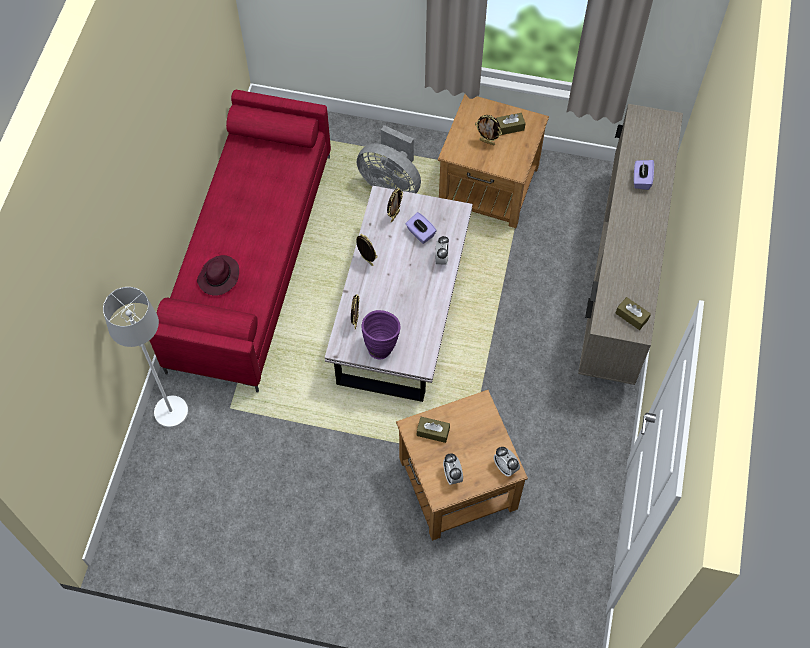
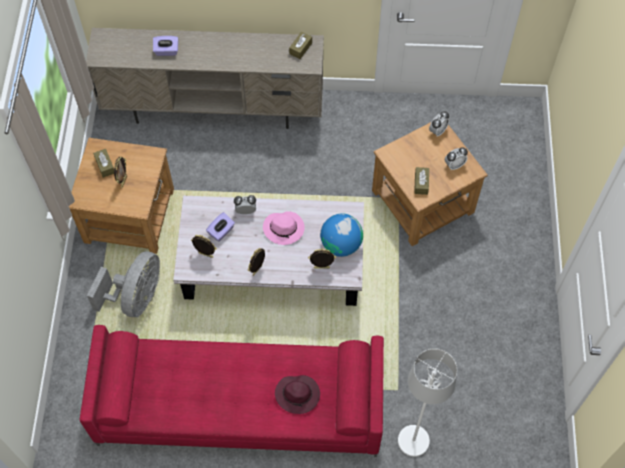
camera: 100 degrees left, 0 degrees up
purple vase [361,310,401,360] -> globe [320,213,363,257]
none -> pink hat [263,211,305,245]

